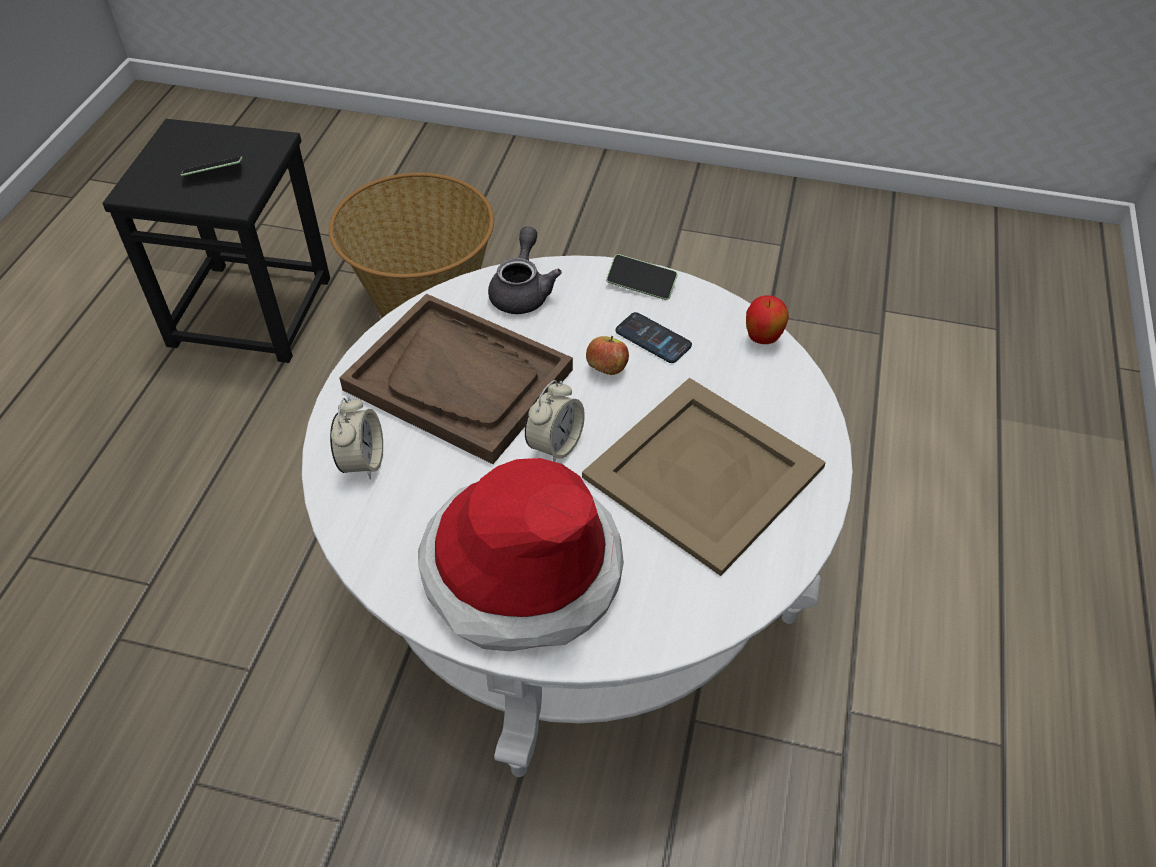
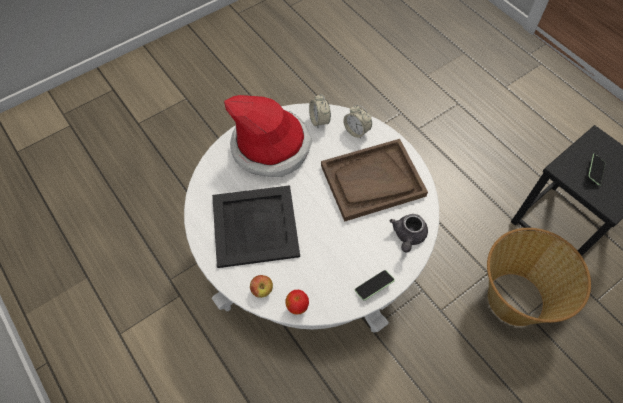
camera: 130 degrees right, 10 degrees up
grey teapot [488,227,562,314] -> grey teapot turned 60 degrees clockwise [390,214,428,252]
alarm clock [525,380,585,462] -> alarm clock moved to [309,94,331,128]
beige tray [582,378,826,576] -> black tray [212,185,300,268]
apple [586,336,629,375] -> apple moved to [250,275,273,298]
phone [616,312,692,363] -> none

